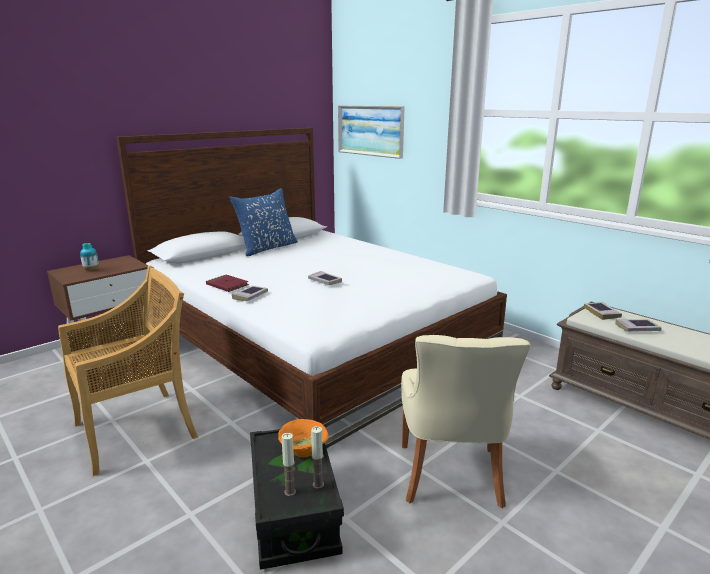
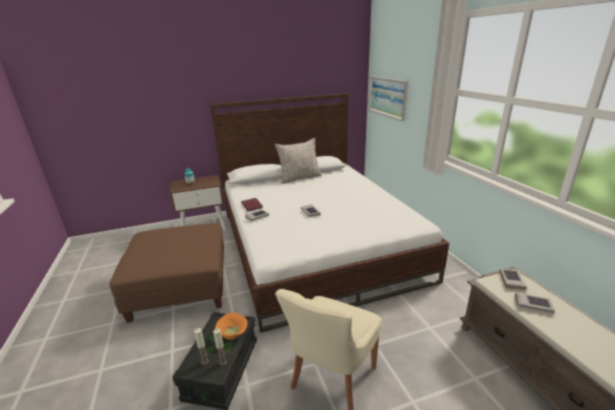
camera: 25 degrees right, 5 degrees up
beige chair [58,265,198,476] -> brown ottoman [110,223,224,323]
blue pillow [229,188,298,256] -> grey pillow [274,138,322,183]

